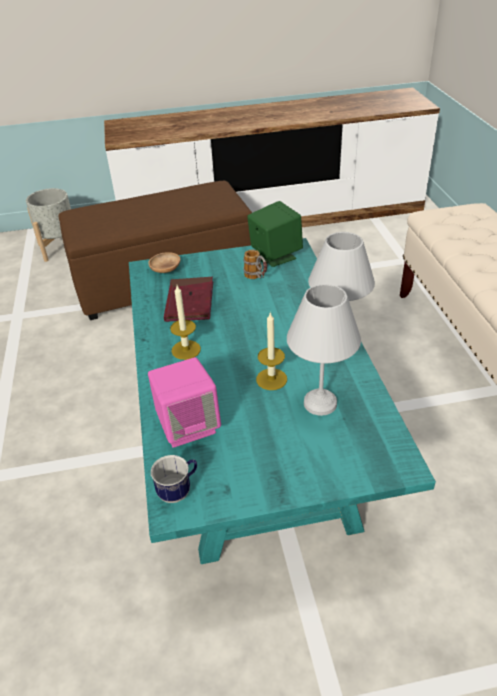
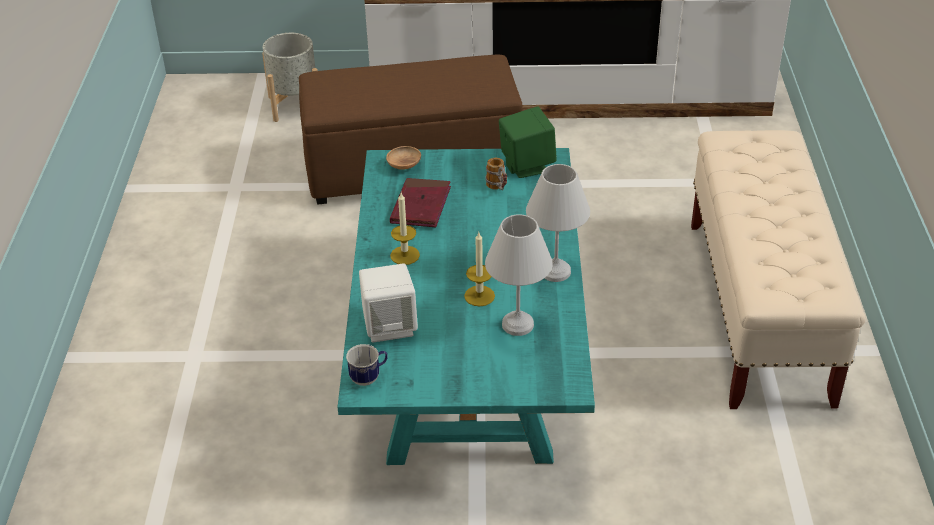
camera: 10 degrees right, 0 degrees up
pink speaker [148,357,221,448] -> white speaker [359,263,418,343]

